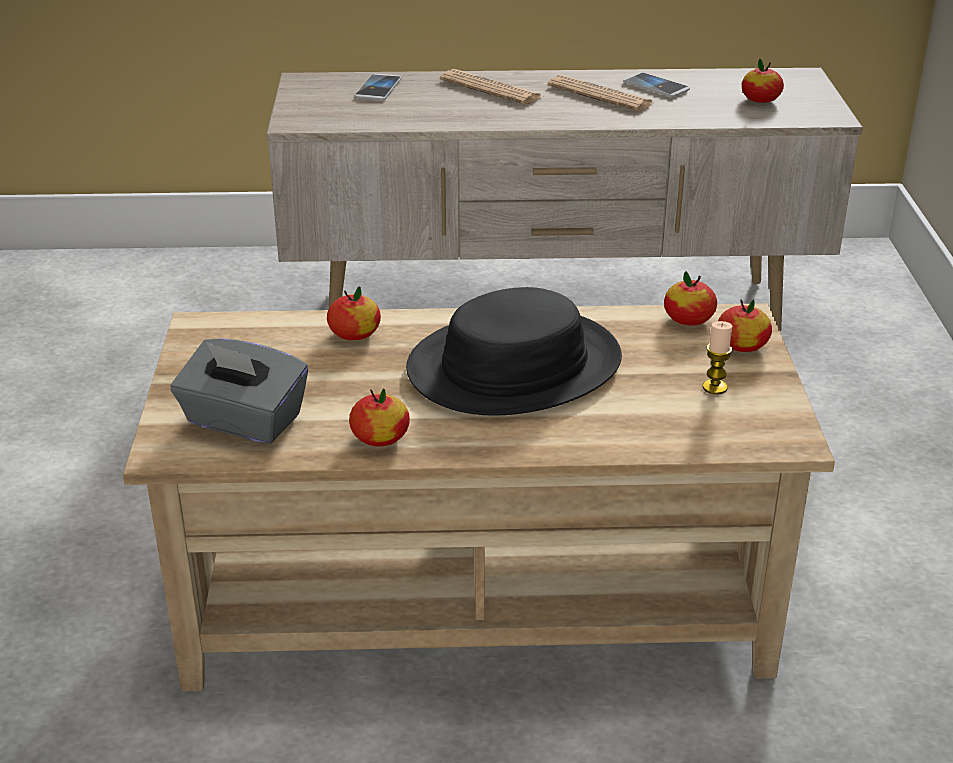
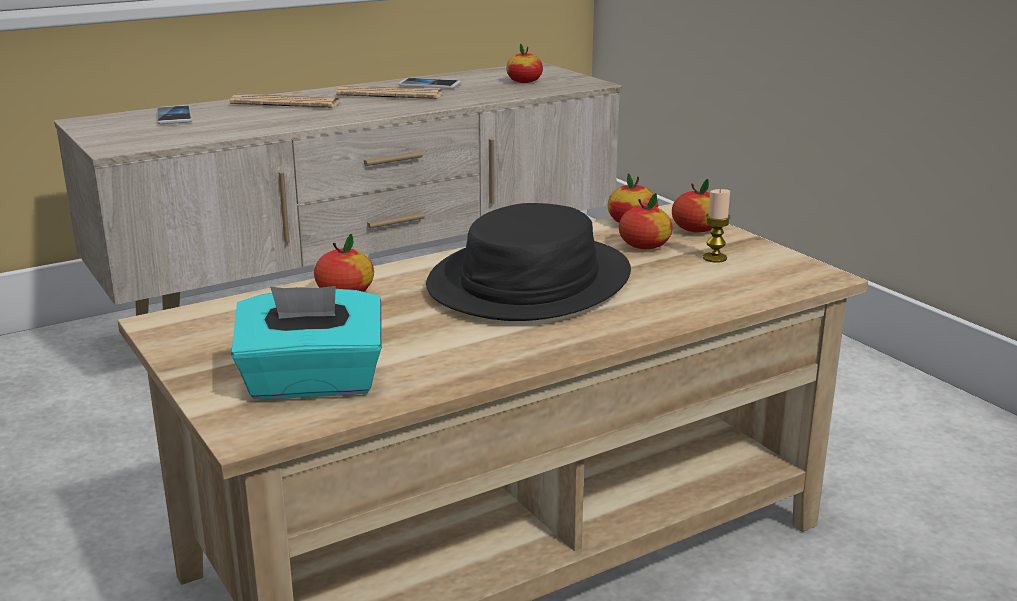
camera: 30 degrees left, 10 degrees down
grey tissue box [170,338,308,444] -> turquoise tissue box [231,286,382,400]
apple [349,389,410,446] -> apple moved to [619,193,673,249]

